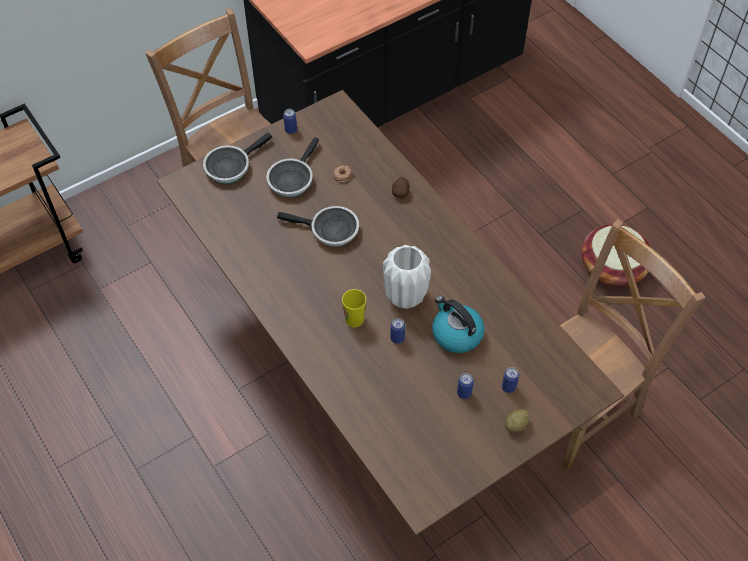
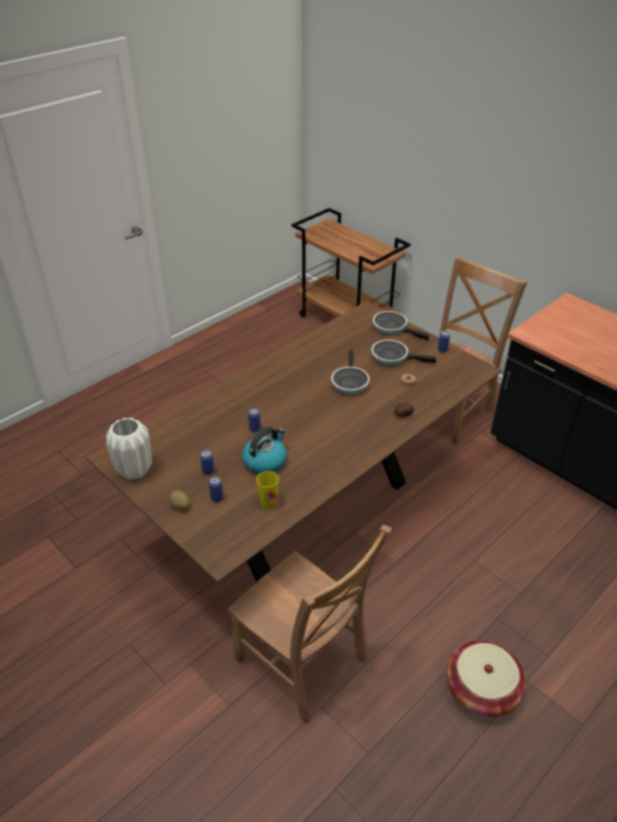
camera: 80 degrees right, 15 degrees down
cup [342,289,366,327] -> cup moved to [256,471,279,509]
white vase [383,245,431,309] -> white vase moved to [106,418,152,480]

